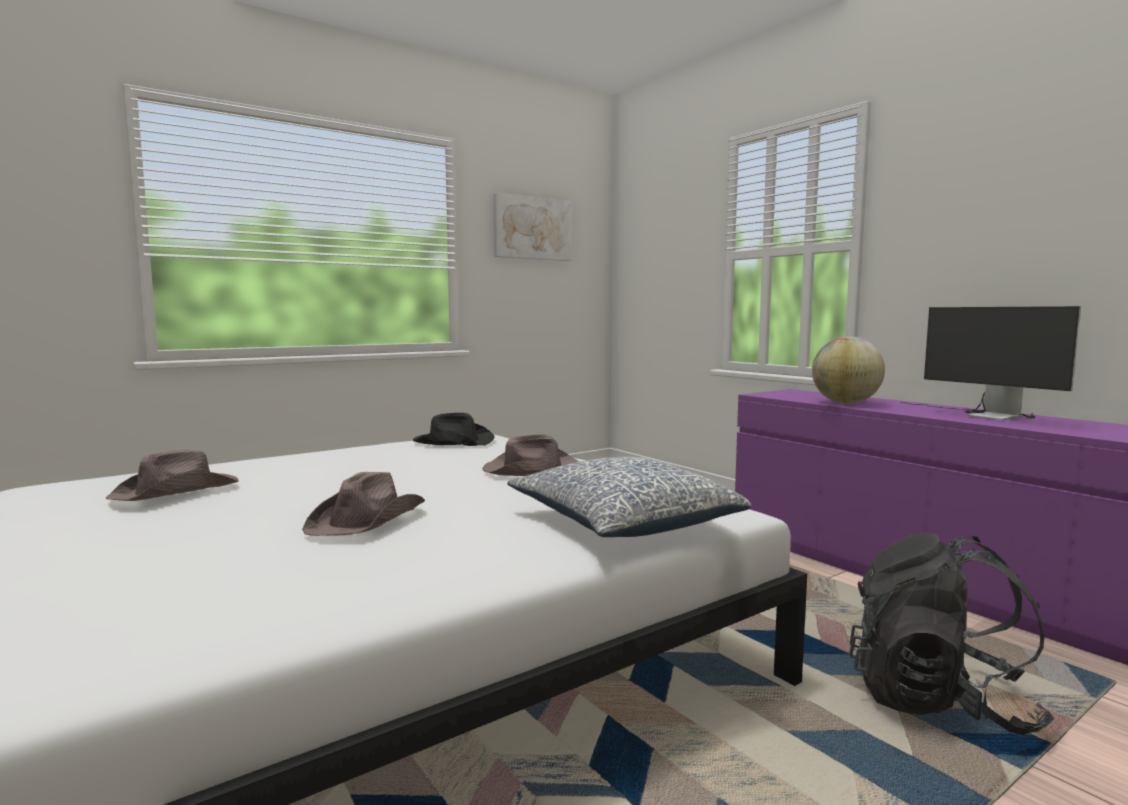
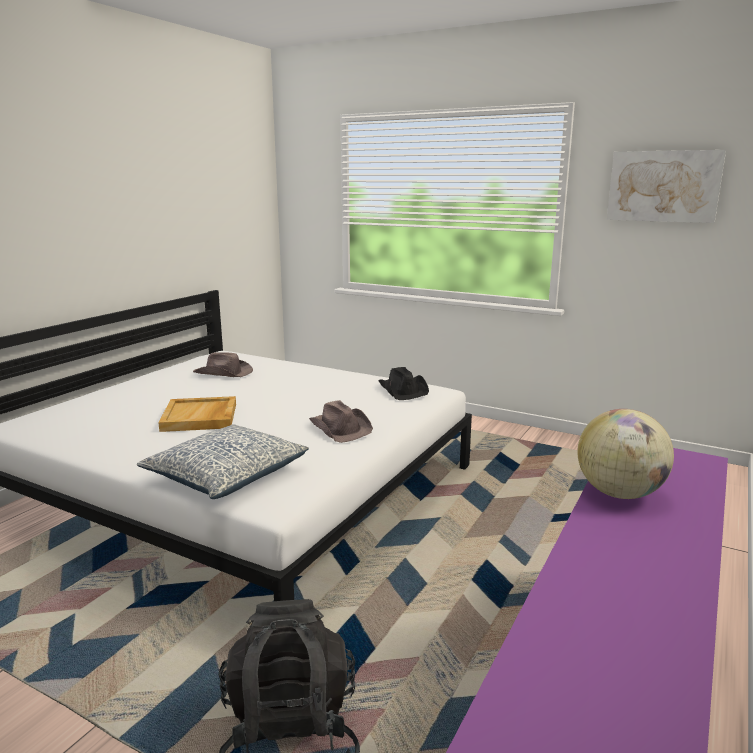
camera: 65 degrees right, 10 degrees up
brown hat [302,472,425,536] -> beige tray [159,396,236,432]
monitor [900,306,1081,420] -> none

